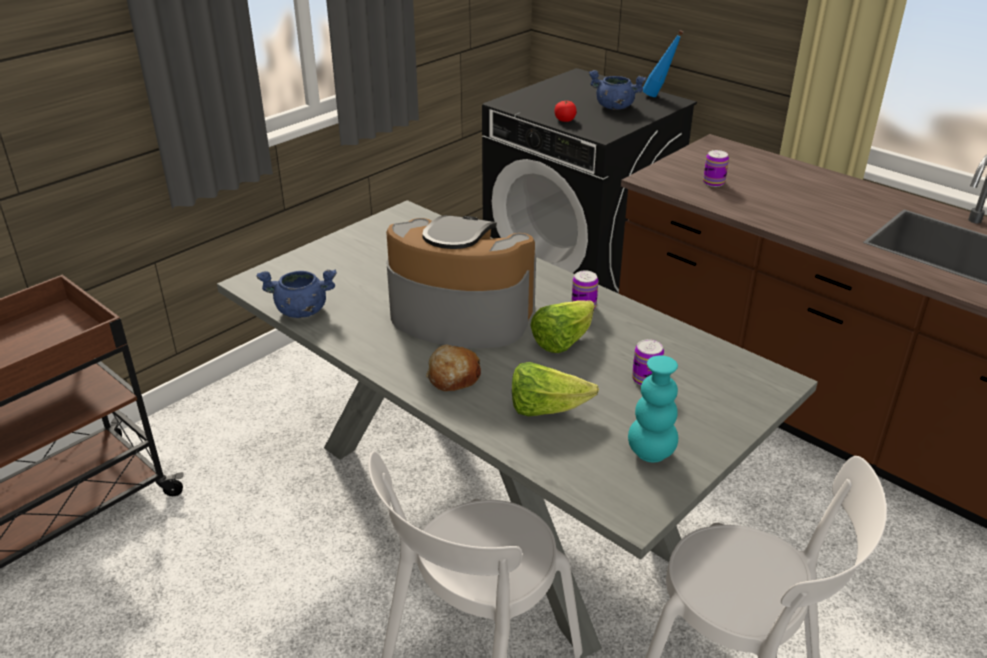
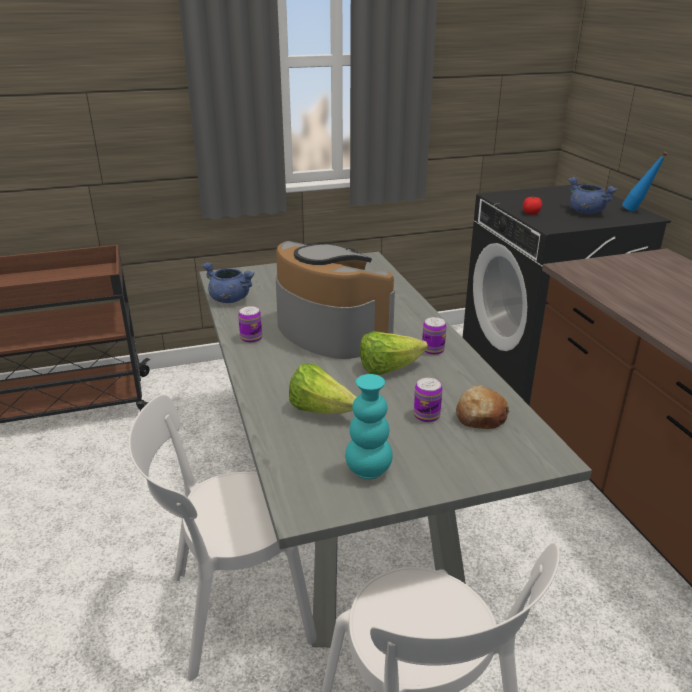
camera: 30 degrees right, 5 degrees down
bread [426,344,481,391] -> bread moved to [456,385,510,429]
can [703,150,729,187] -> can moved to [238,306,262,343]

